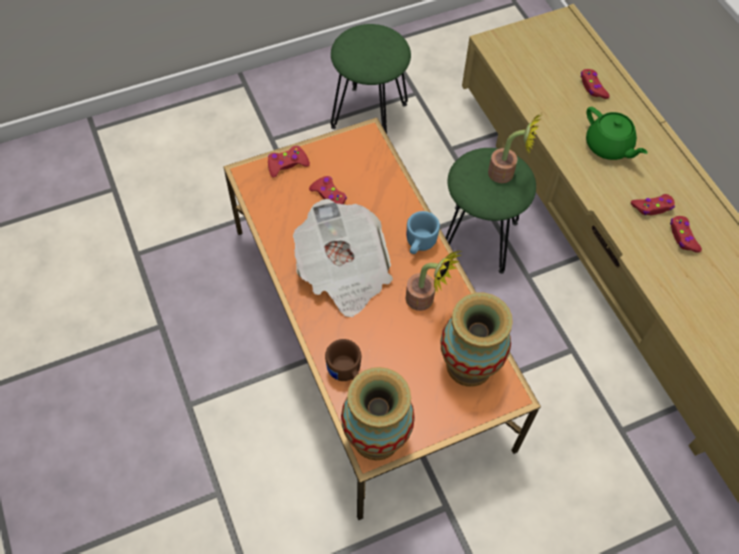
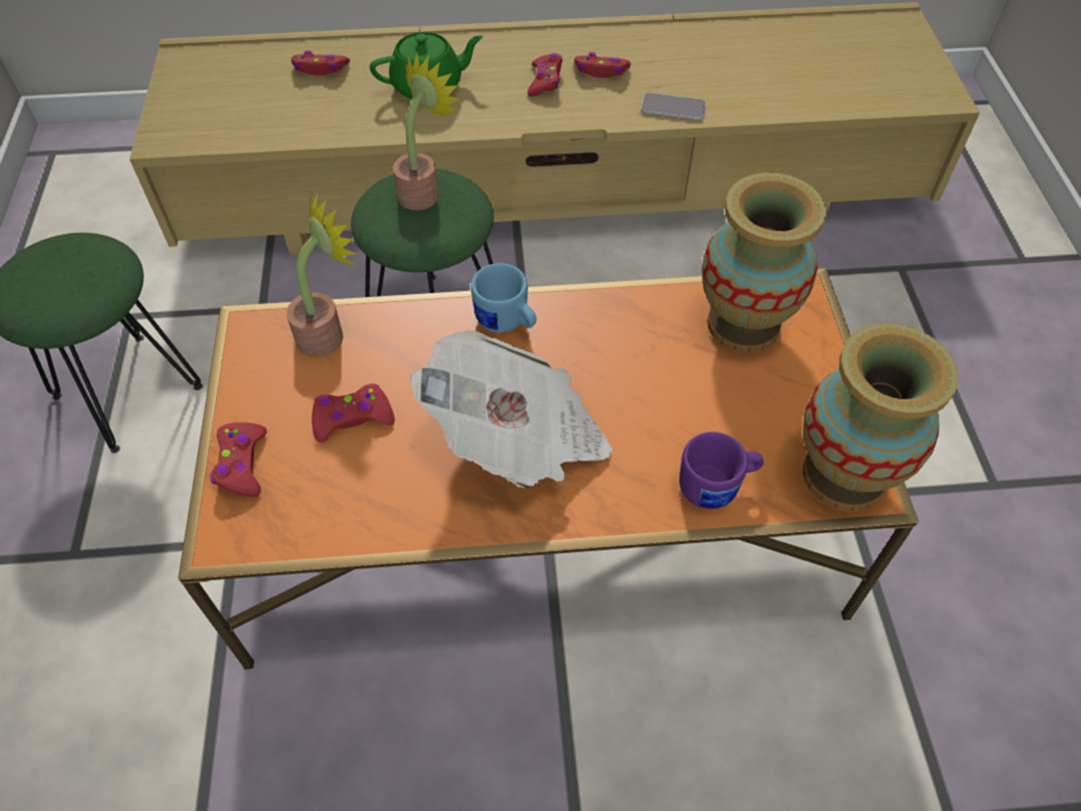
camera: 70 degrees left, 5 degrees down
brown mug [325,339,361,381] -> purple mug [679,432,764,509]
potted plant [406,250,462,311] -> potted plant moved to [286,191,358,357]
none -> phone [641,92,706,121]

